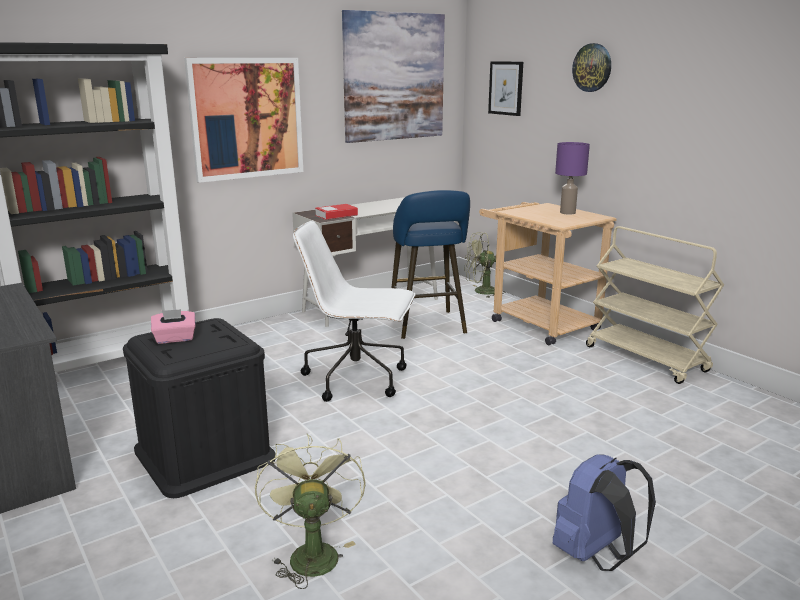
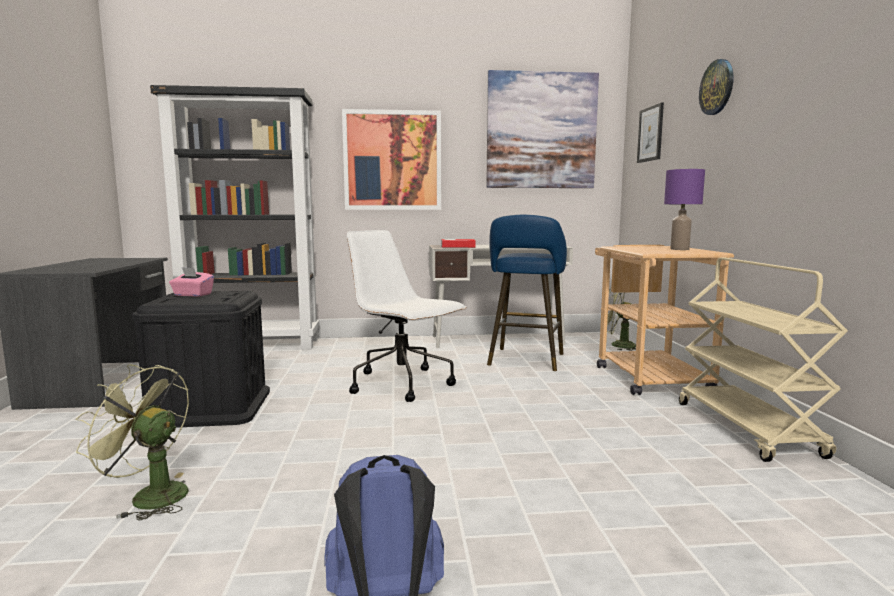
camera: 30 degrees right, 10 degrees down
green fan [255,434,366,589] -> green fan turned 90 degrees counterclockwise [76,364,189,521]

